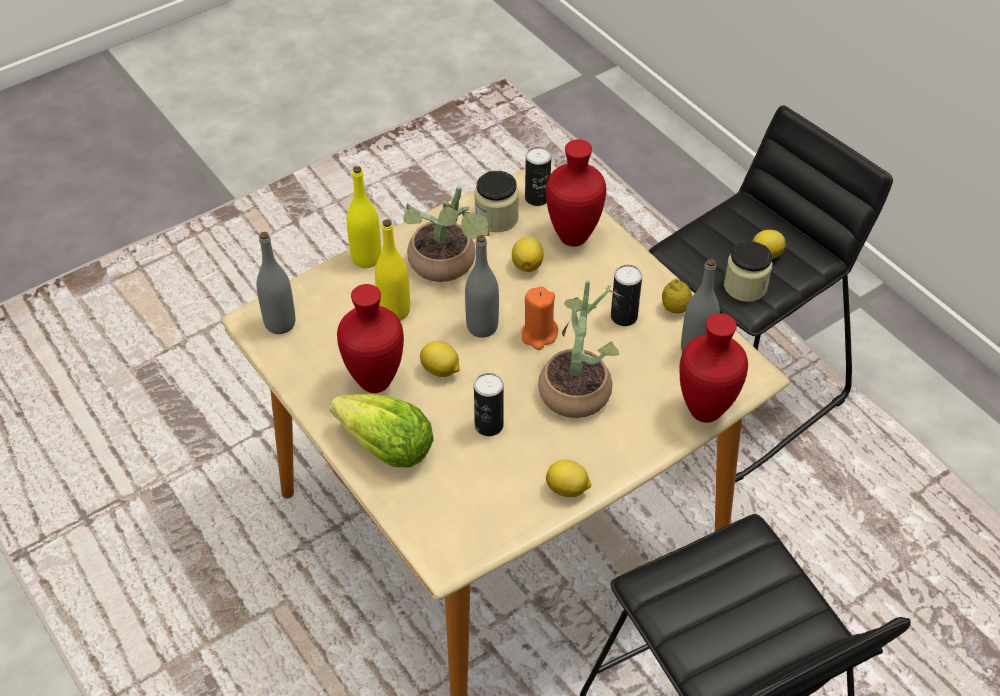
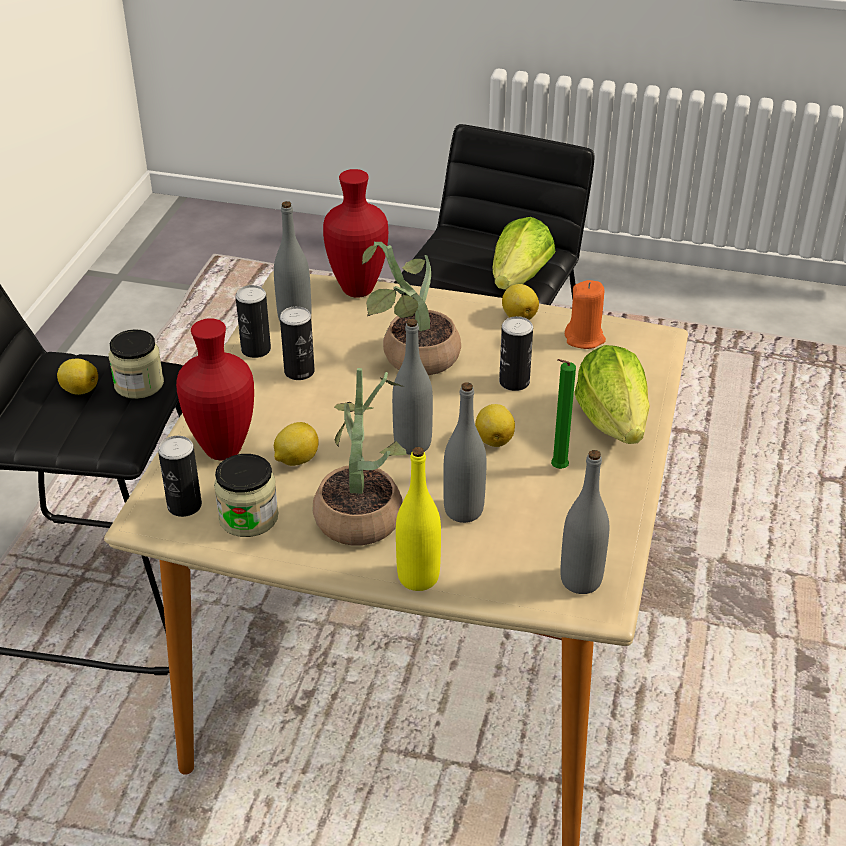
camera: 130 degrees left, 10 degrees down
red vase [337,284,404,393] -> green candle [551,359,576,469]
yellow bottle [375,219,410,321] -> grey bottle [443,382,487,523]
orange candle [521,286,558,350] -> orange candle moved to [565,280,606,349]
lemon [662,279,692,313] -> can [235,285,271,358]
none -> lettuce [493,217,555,290]

